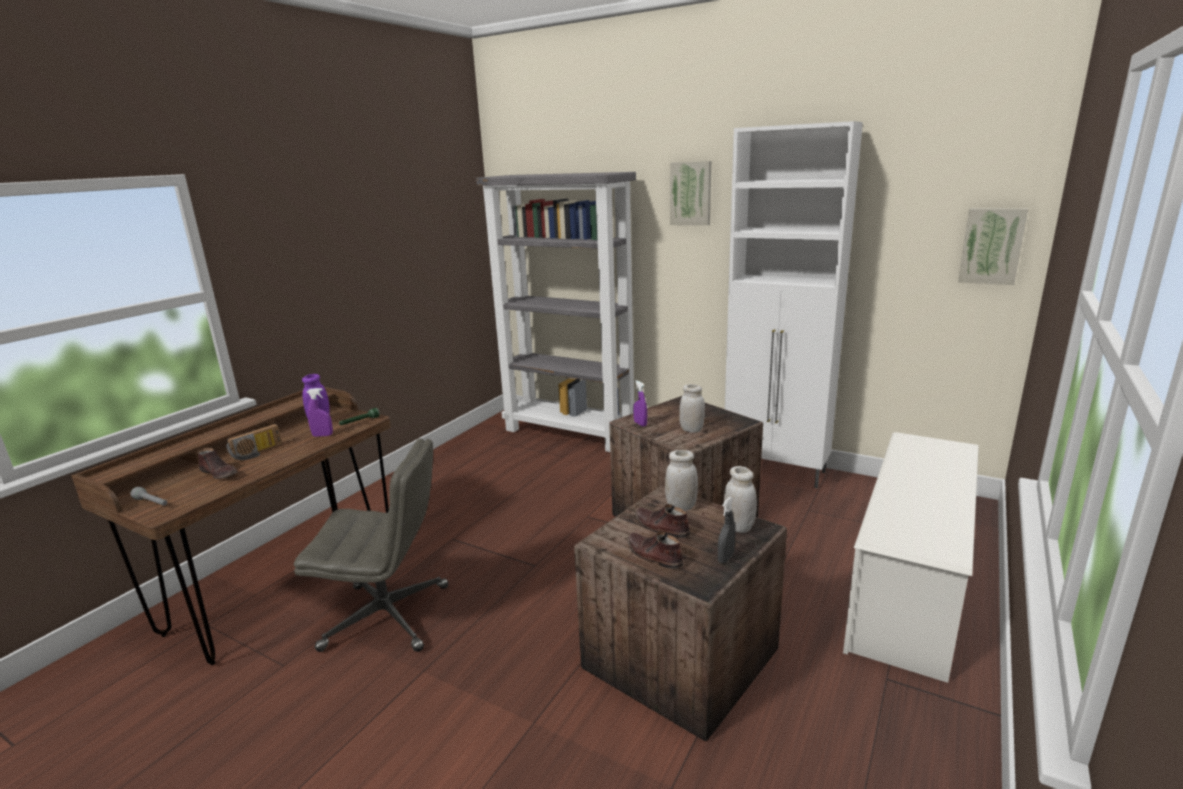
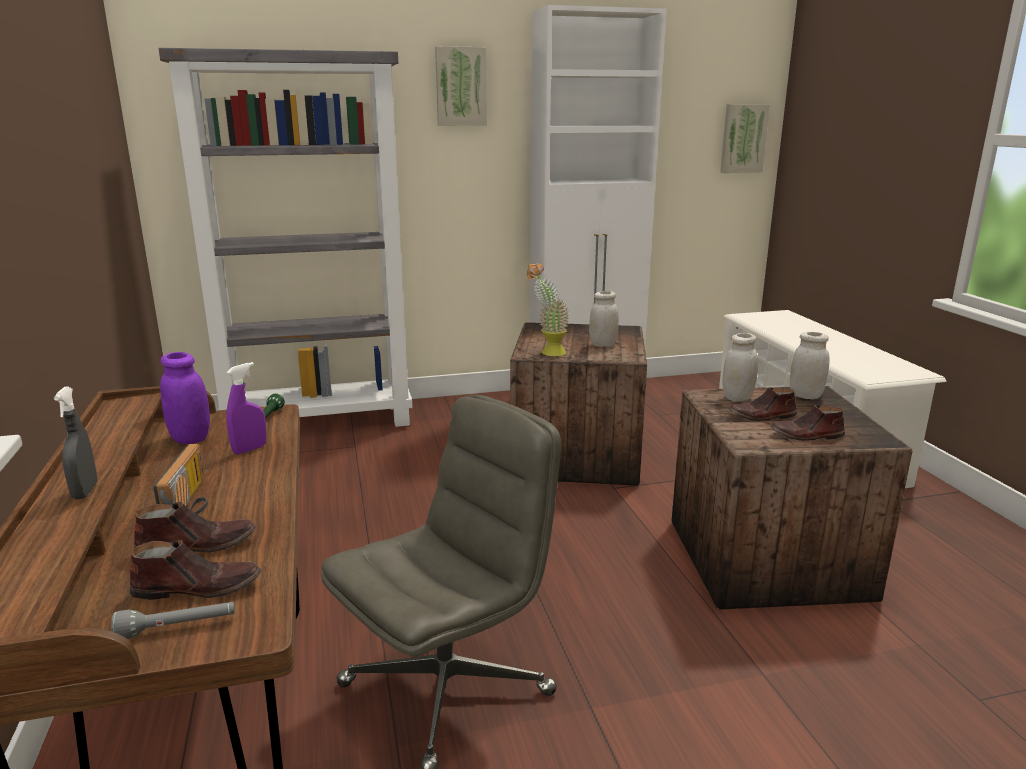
camera: 45 degrees left, 0 degrees up
purple spray bottle [633,380,647,427] -> potted plant [527,263,569,356]
grey spray bottle [718,497,735,563] -> grey spray bottle moved to [54,386,97,499]
none -> brown shoe [130,540,261,600]

